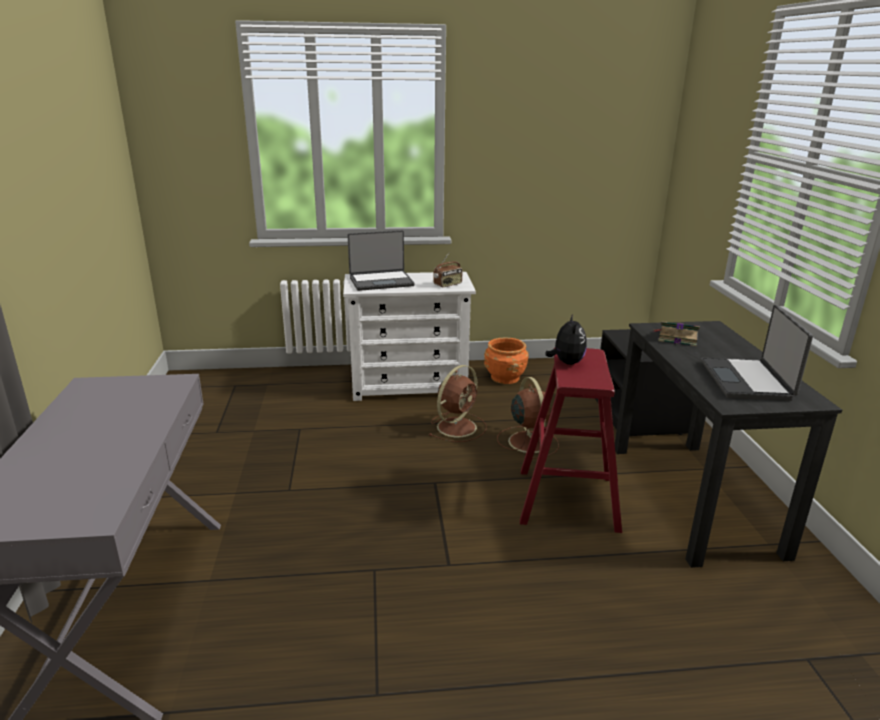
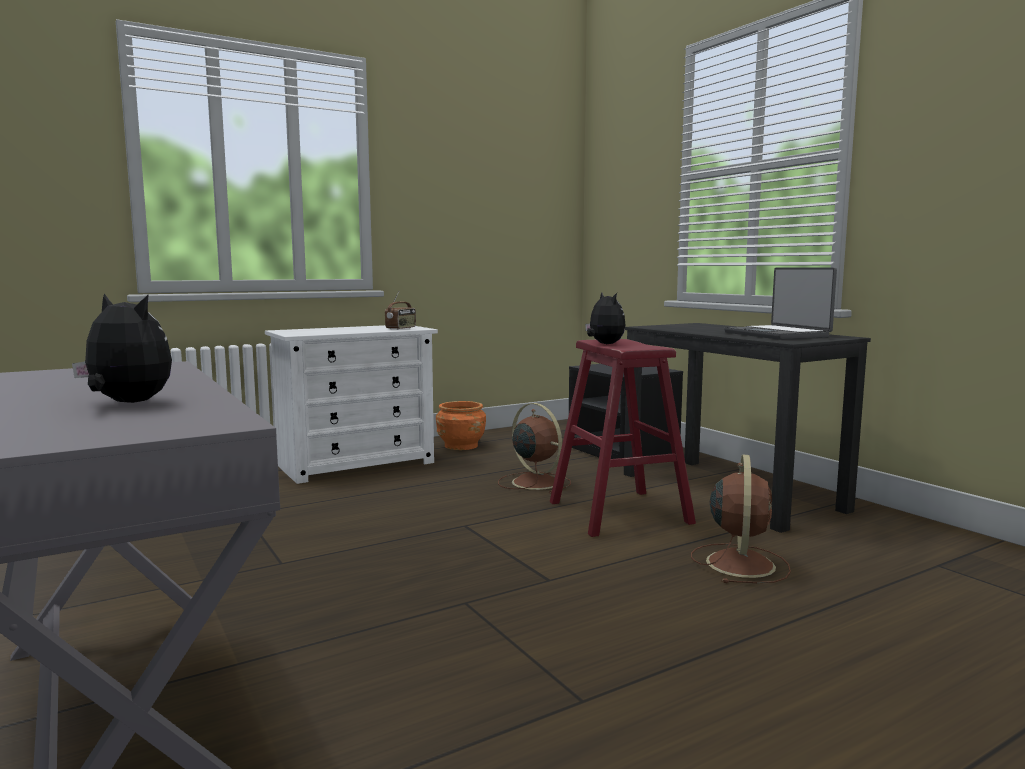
camera: 25 degrees left, 15 degrees down
laptop [348,230,415,291] -> none
brown fan [429,365,487,442] -> brown fan moved to [691,455,791,583]
book [654,321,700,346] -> none
none -> plush toy [72,293,172,403]

